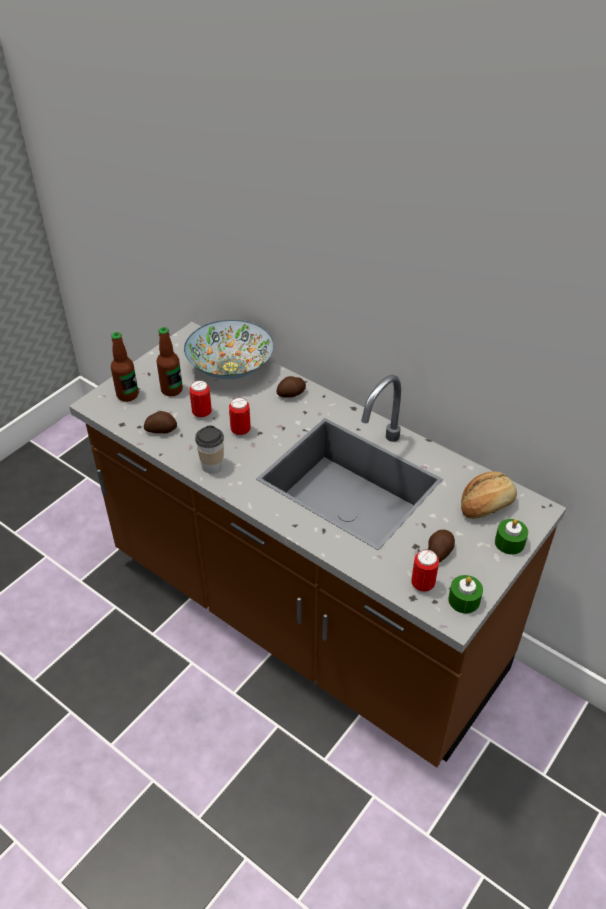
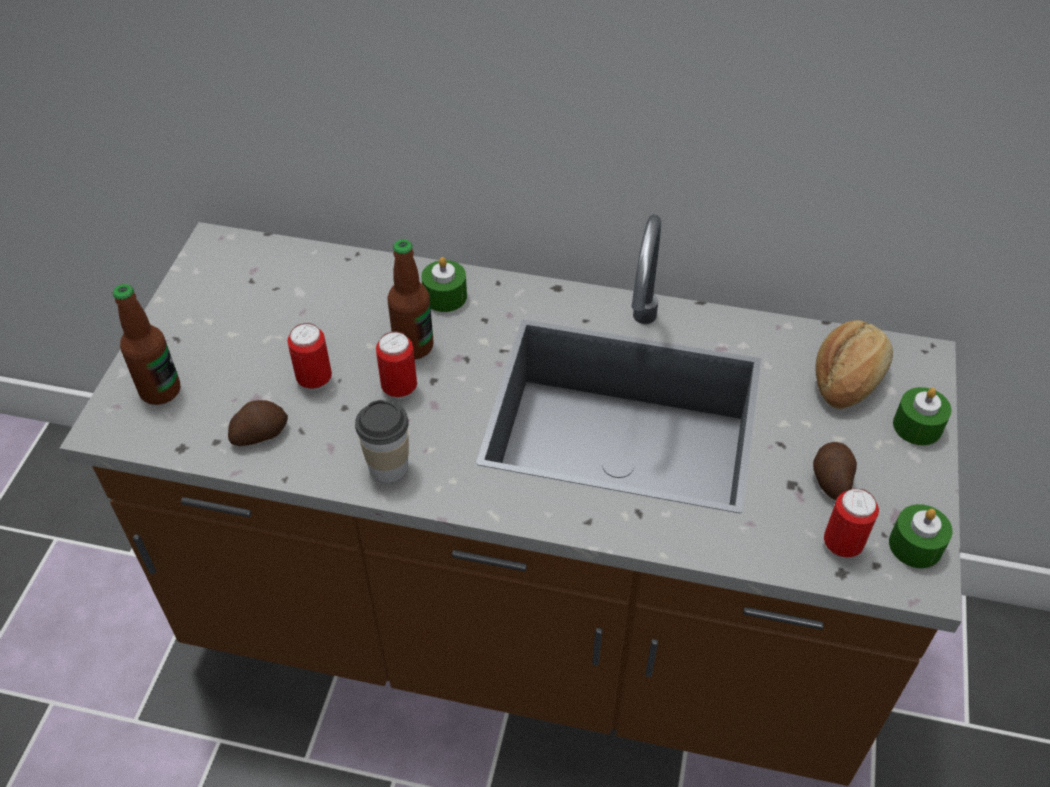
camera: 25 degrees left, 5 degrees up
bottle [156,327,183,397] -> bottle moved to [387,239,434,359]
bowl [184,320,274,379] -> none
potato [277,376,306,397] -> green candle [421,257,467,312]

